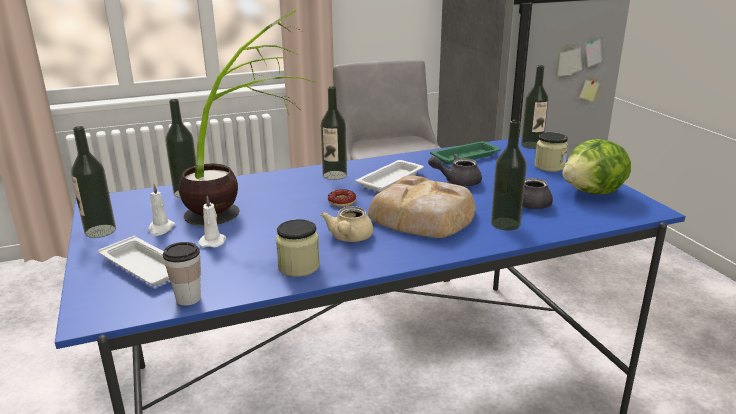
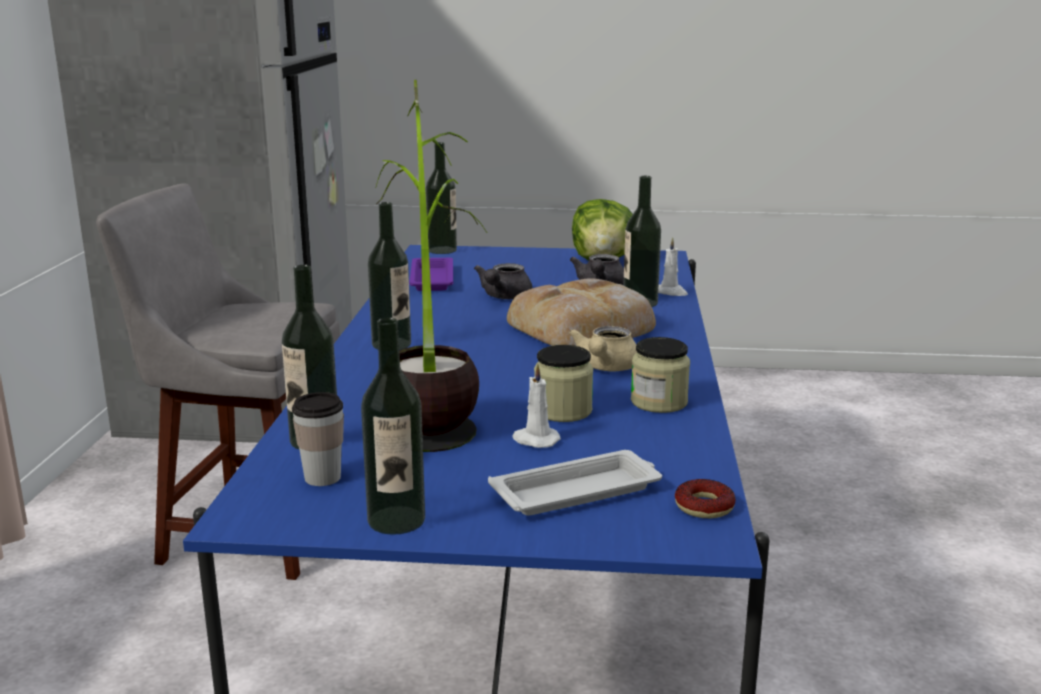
camera: 65 degrees left, 5 degrees down
white candle [148,184,175,236] -> white candle moved to [658,238,688,296]
cup [163,242,201,306] -> cup moved to [292,392,344,486]
beige teapot [320,206,374,242] -> beige teapot turned 75 degrees clockwise [569,326,637,371]
donut [328,189,356,207] -> donut moved to [675,479,735,518]
white tray [355,160,424,192] -> none
green tray [430,141,501,165] -> purple tray [409,258,453,291]
jar [534,132,568,172] -> jar moved to [534,345,593,422]

